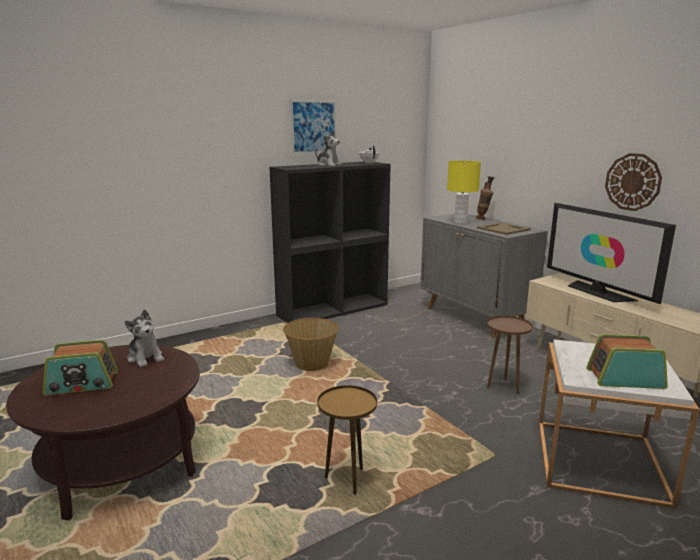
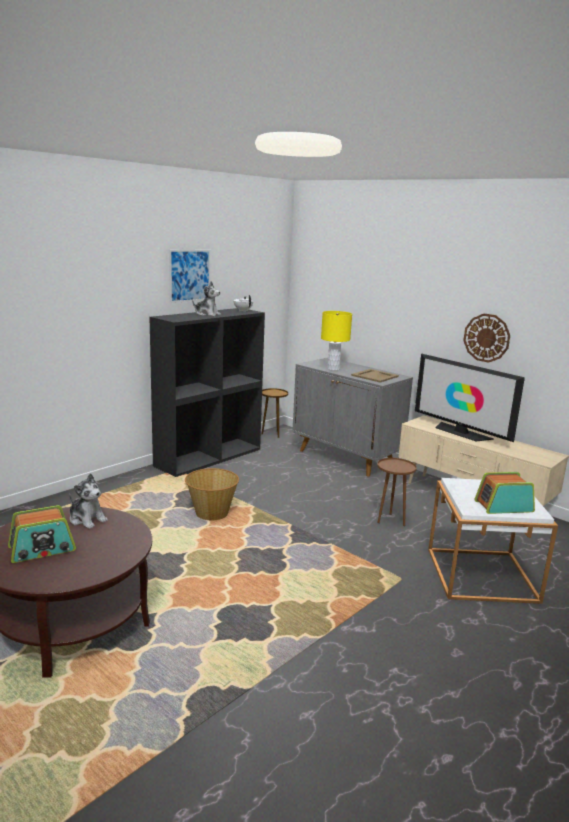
camera: 15 degrees left, 0 degrees up
brown side table [317,385,377,495] -> brown side table moved to [262,388,288,438]
vase [476,176,495,220] -> none

